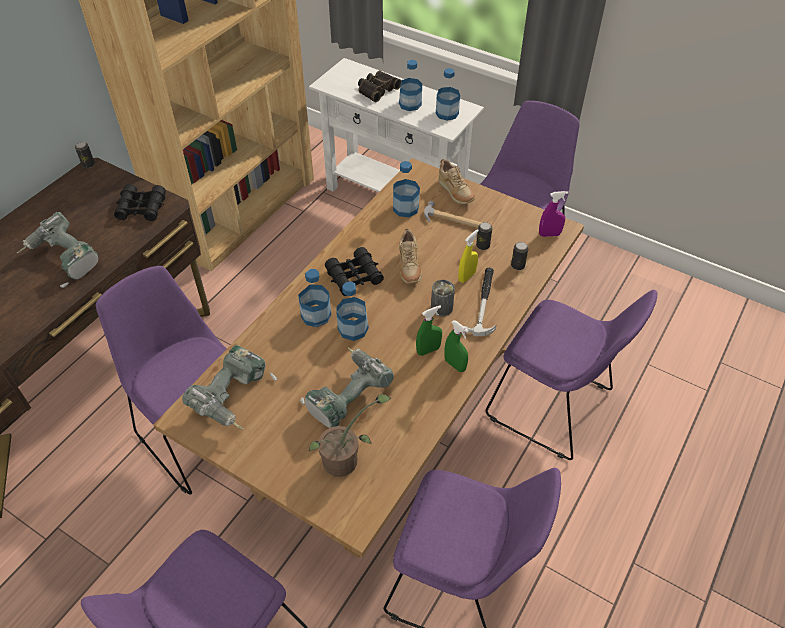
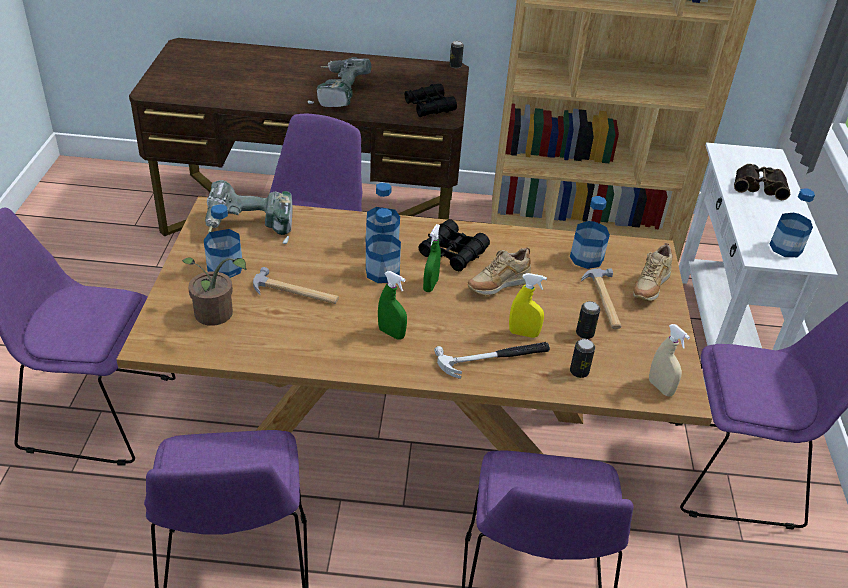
camera: 60 degrees right, 10 degrees down
power drill [300,347,394,428] -> hammer [253,267,339,304]
bottle [399,60,422,111] -> bottle moved to [204,204,242,278]
can [431,280,455,316] -> none
green spray bottle [445,320,469,372] -> green spray bottle moved to [423,224,441,292]
purple spray bottle [539,191,568,237] -> beige spray bottle [649,324,690,396]

